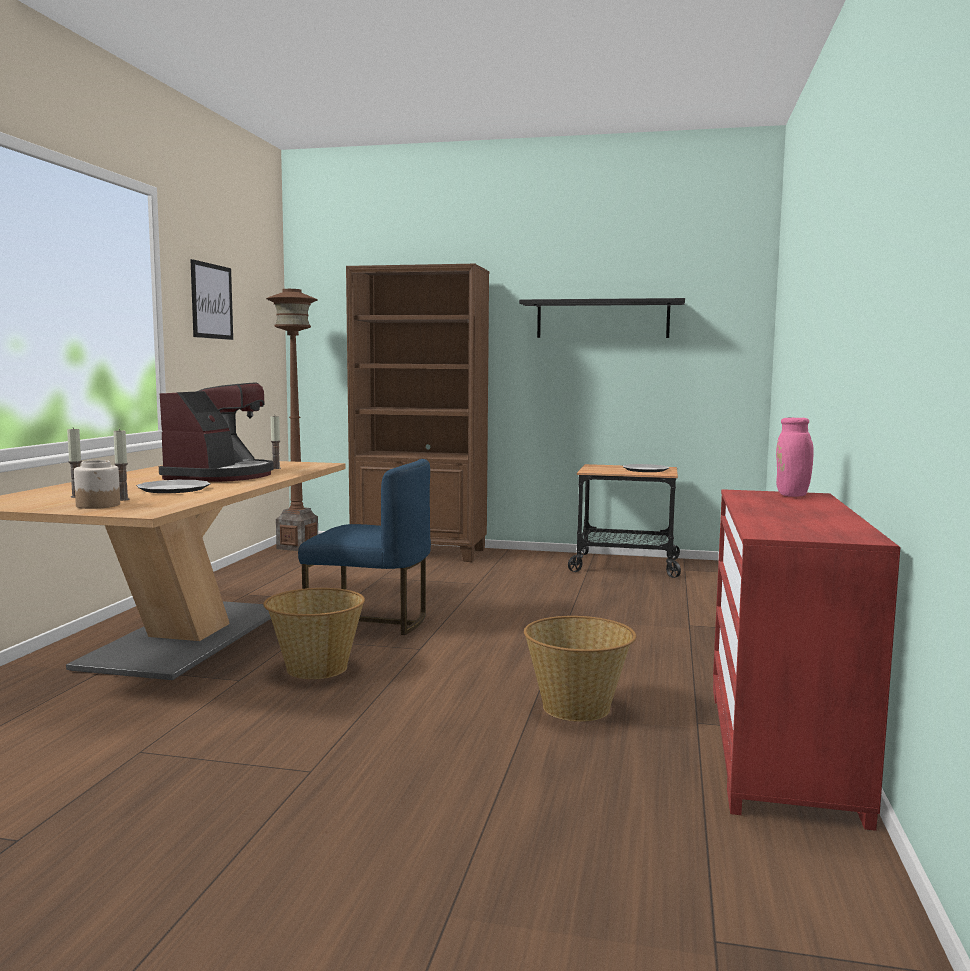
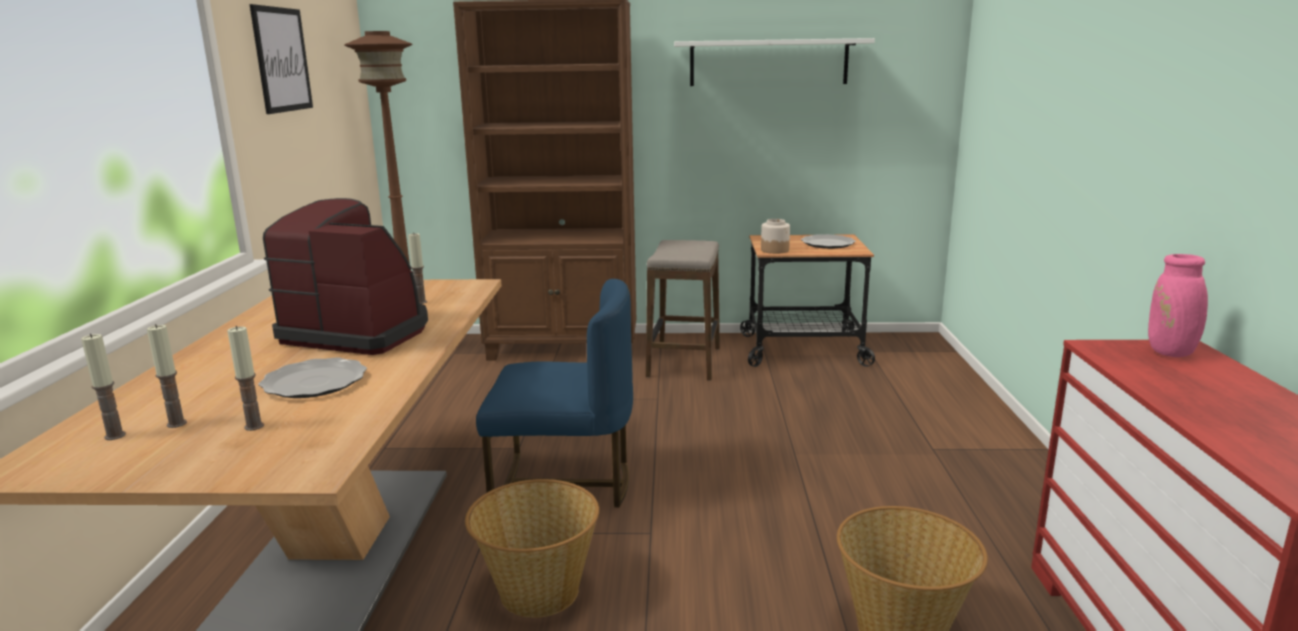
camera: 10 degrees left, 10 degrees up
jar [74,460,120,509] -> jar moved to [761,219,790,254]
coffee machine [159,383,274,482] -> coffee machine turned 75 degrees counterclockwise [263,198,428,355]
black shelf [519,298,685,338] -> white shelf [674,38,875,86]
none -> candle [81,334,126,440]
none -> stool [646,240,720,381]

